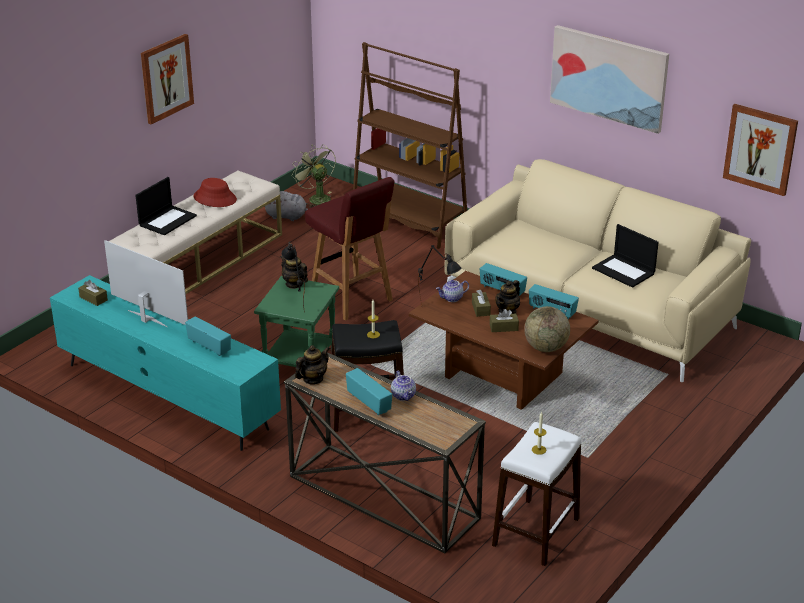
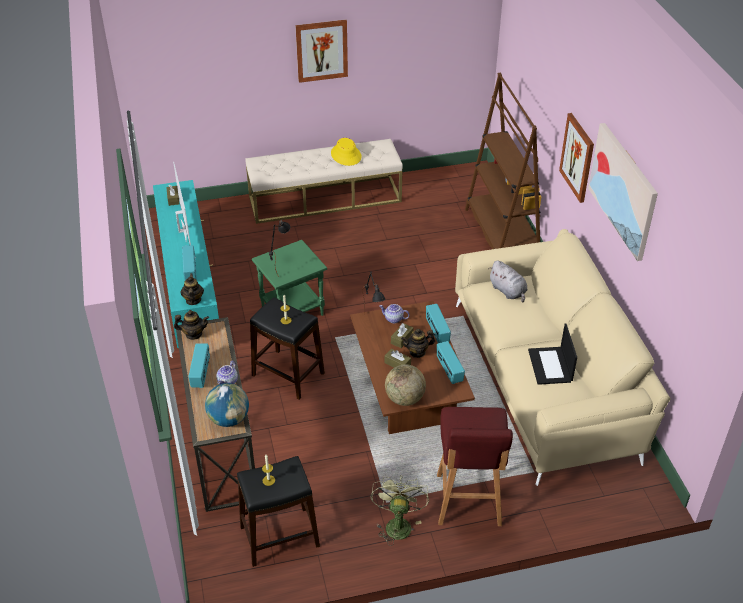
camera: 40 degrees right, 10 degrees up
laptop [135,177,197,235] -> none
red hat [193,178,237,207] -> yellow hat [331,138,362,166]
grey plush toy [265,191,308,221] -> grey plush toy moved to [488,260,527,302]
teapot [280,255,308,289] -> teapot moved to [180,273,204,305]
green fan [292,144,336,208] -> green fan moved to [371,475,429,546]
red stool [305,177,395,321] -> red stool moved to [437,407,513,526]
white stool [492,422,581,566] -> black stool [237,456,320,567]
picture [723,104,798,196] -> picture moved to [559,113,594,203]
none -> globe [205,383,249,427]

